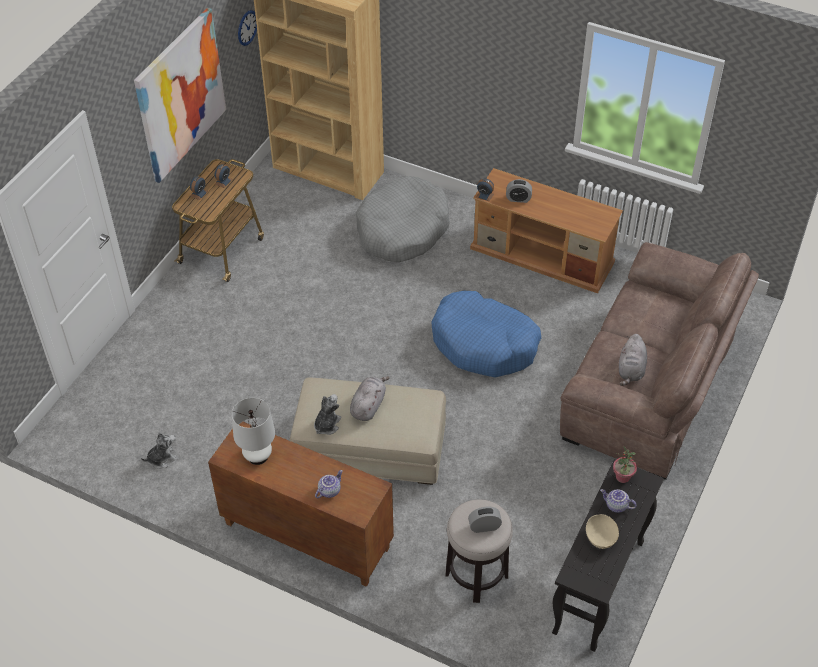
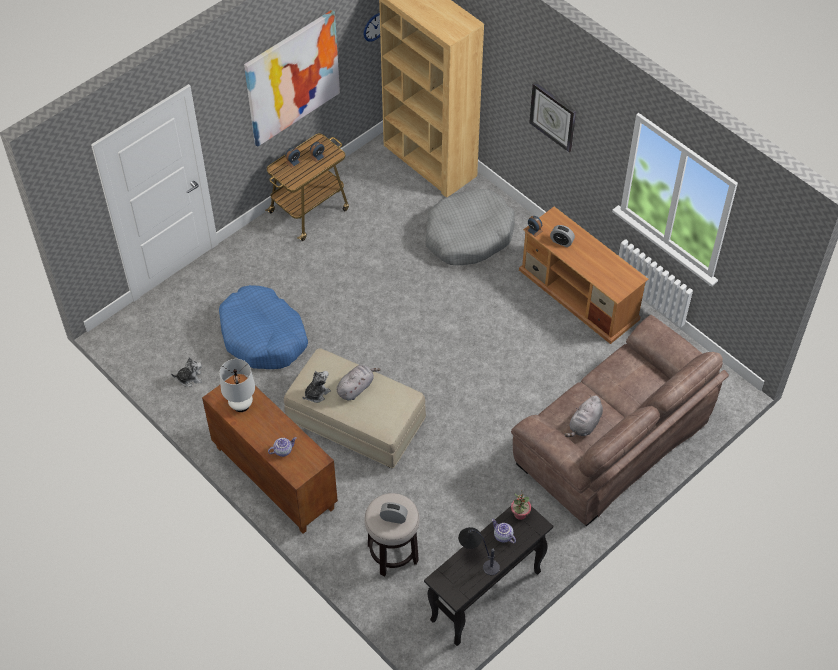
camera: 20 degrees right, 5 degrees up
blue dog bed [431,291,541,377] -> blue dog bed moved to [219,285,308,369]
beige bowl [586,514,619,549] -> table lamp [458,527,500,575]
none -> wall clock [529,82,576,152]

